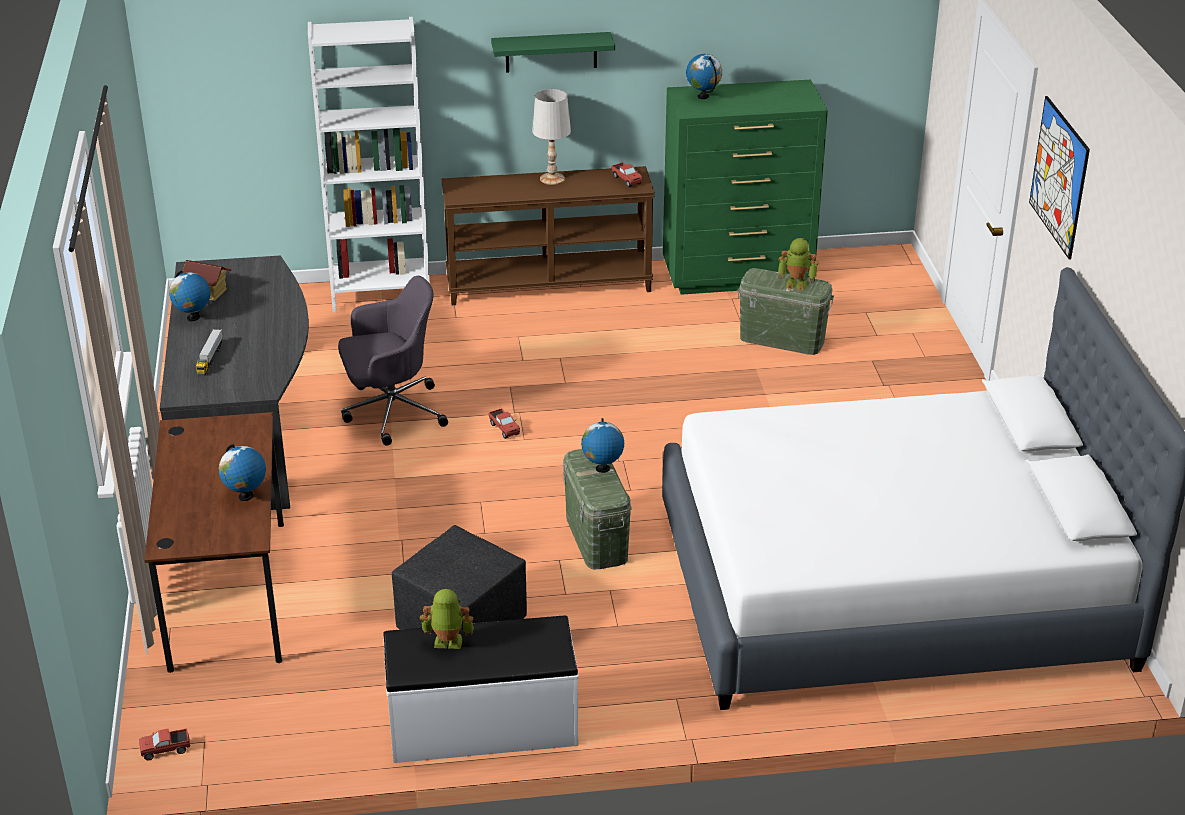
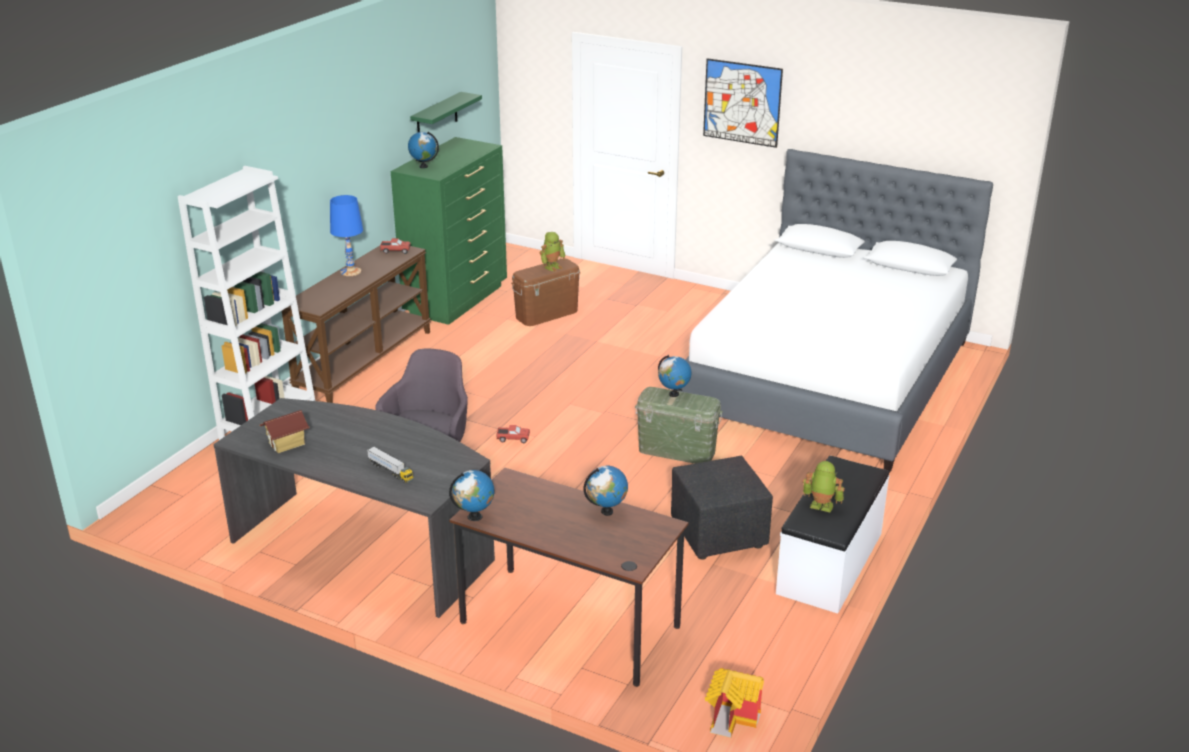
camera: 55 degrees left, 5 degrees down
toy truck [139,728,190,760] -> toy house [705,668,764,738]
globe [169,270,210,321] -> globe moved to [449,470,494,520]
toy robot [420,589,474,649] -> toy robot turned 75 degrees clockwise [803,461,845,512]
green shelf [491,32,615,73] -> green shelf moved to [410,92,482,132]
white table lamp [532,89,571,185] -> blue table lamp [330,195,363,276]
green storage box [737,268,834,355] -> brown storage box [511,259,580,326]

